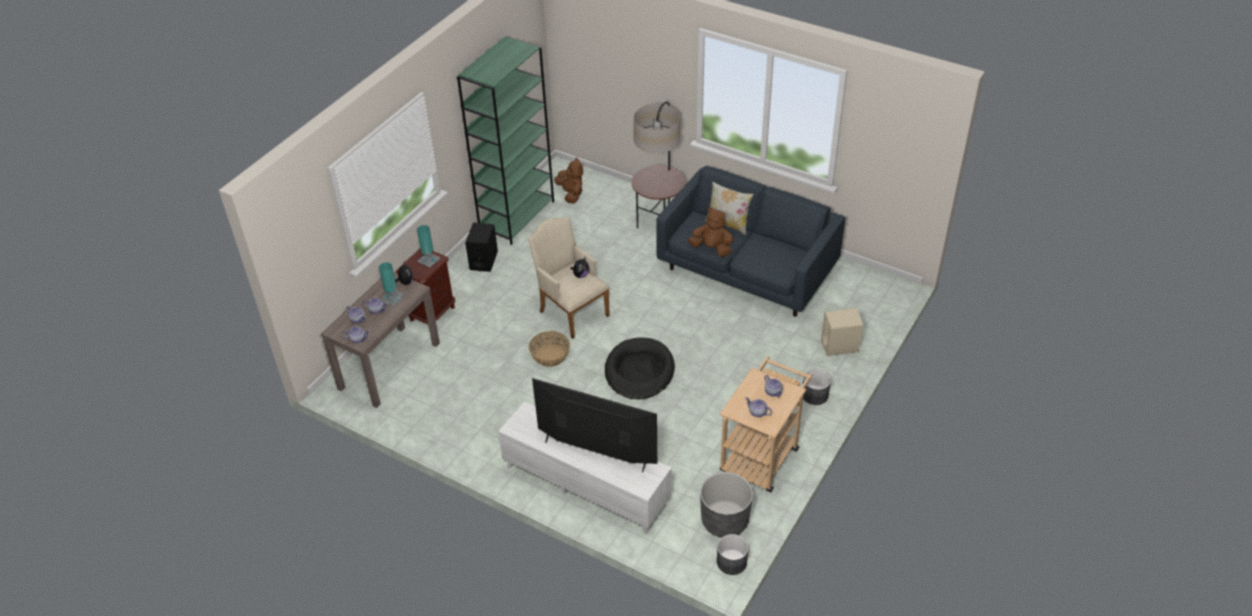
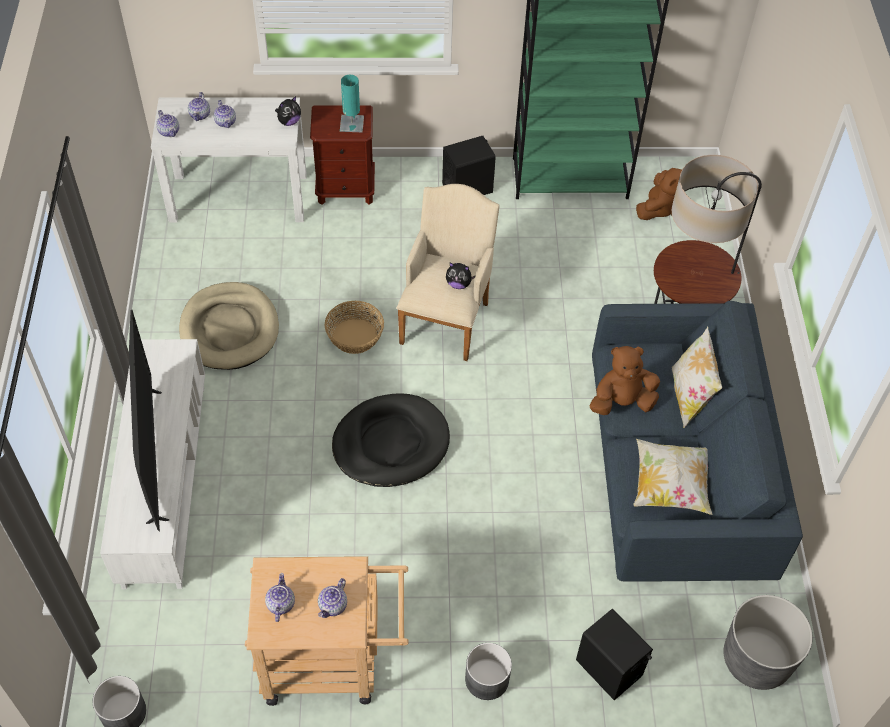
camera: 55 degrees right, 10 degrees up
brown console table [321,272,440,408] -> white console table [151,97,307,222]
turquoise table lamp [379,262,404,306] -> none
brown plush toy [688,207,733,257] -> brown plush toy turned 90 degrees counterclockwise [590,346,660,415]
grey planter [700,472,753,537] -> grey planter moved to [723,595,813,690]
beige speaker [821,308,863,356] -> black speaker [576,609,653,700]
none -> beige dog bed [179,282,279,370]
none -> pillow [633,439,713,515]

